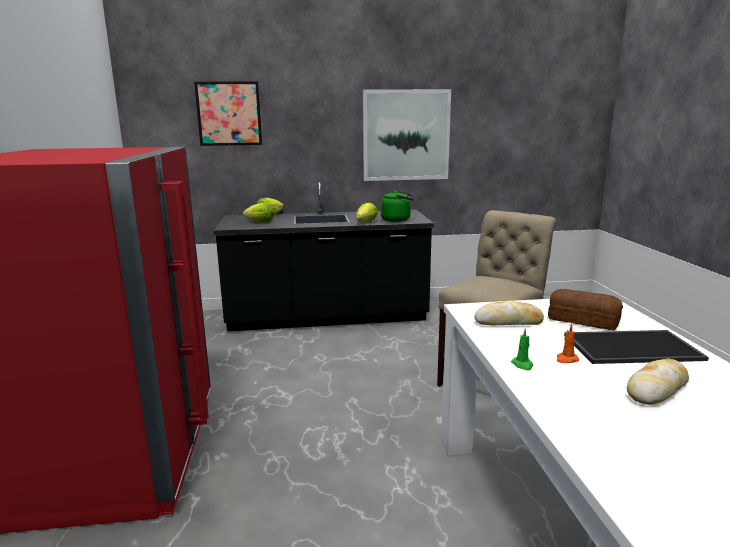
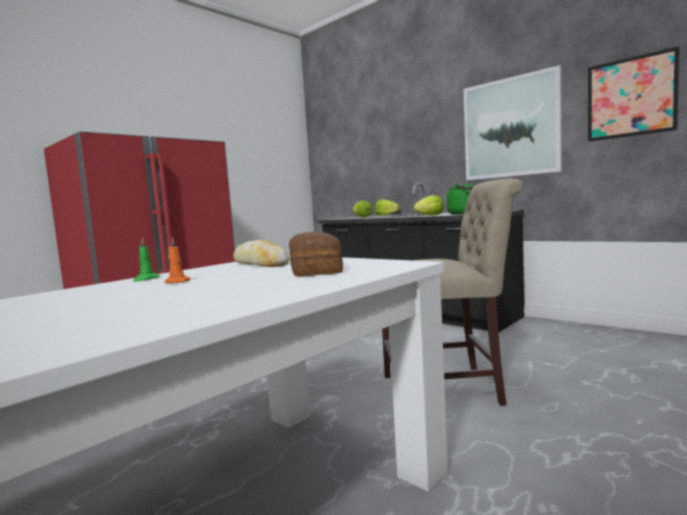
camera: 50 degrees right, 10 degrees down
picture [194,82,262,146] -> picture moved to [588,46,679,141]
tray [564,330,709,364] -> none
bread [627,359,689,405] -> none

